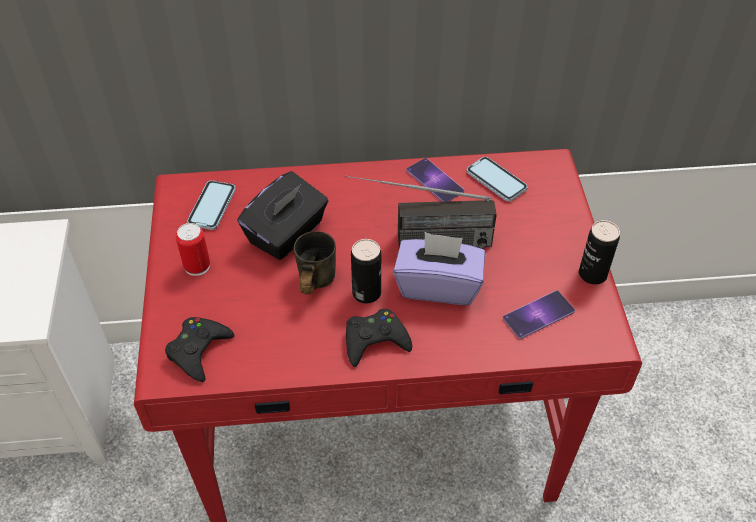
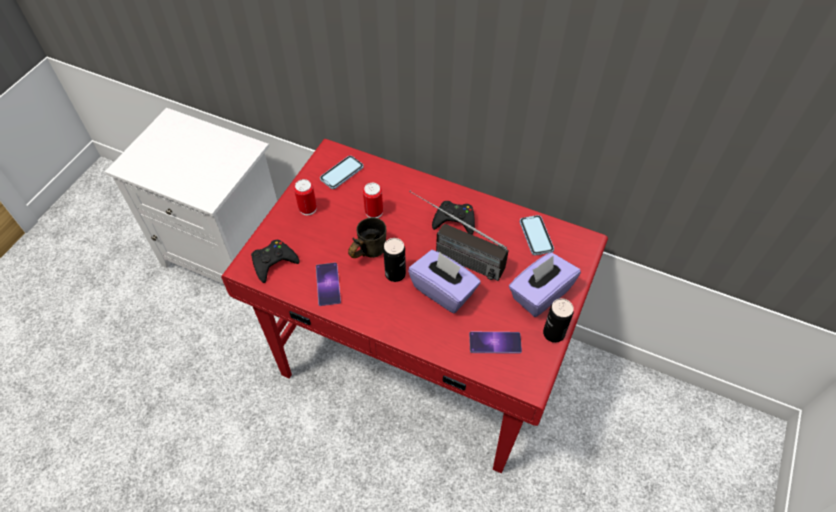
camera: 30 degrees right, 5 degrees up
black tissue box [237,171,328,260] -> can [363,183,383,218]
black game controller [346,309,412,367] -> black game controller moved to [432,201,475,235]
phone [406,158,464,202] -> phone moved to [316,262,341,306]
none -> purple tissue box [509,253,581,317]

